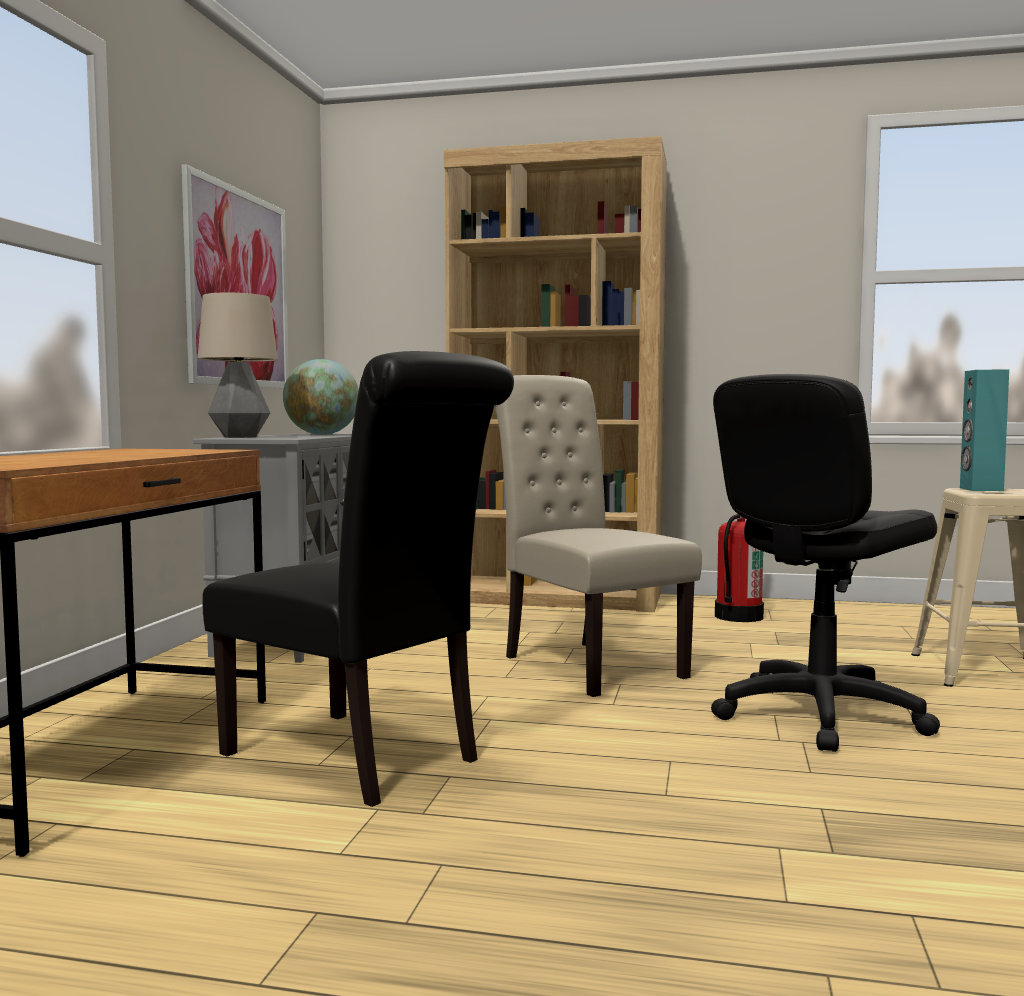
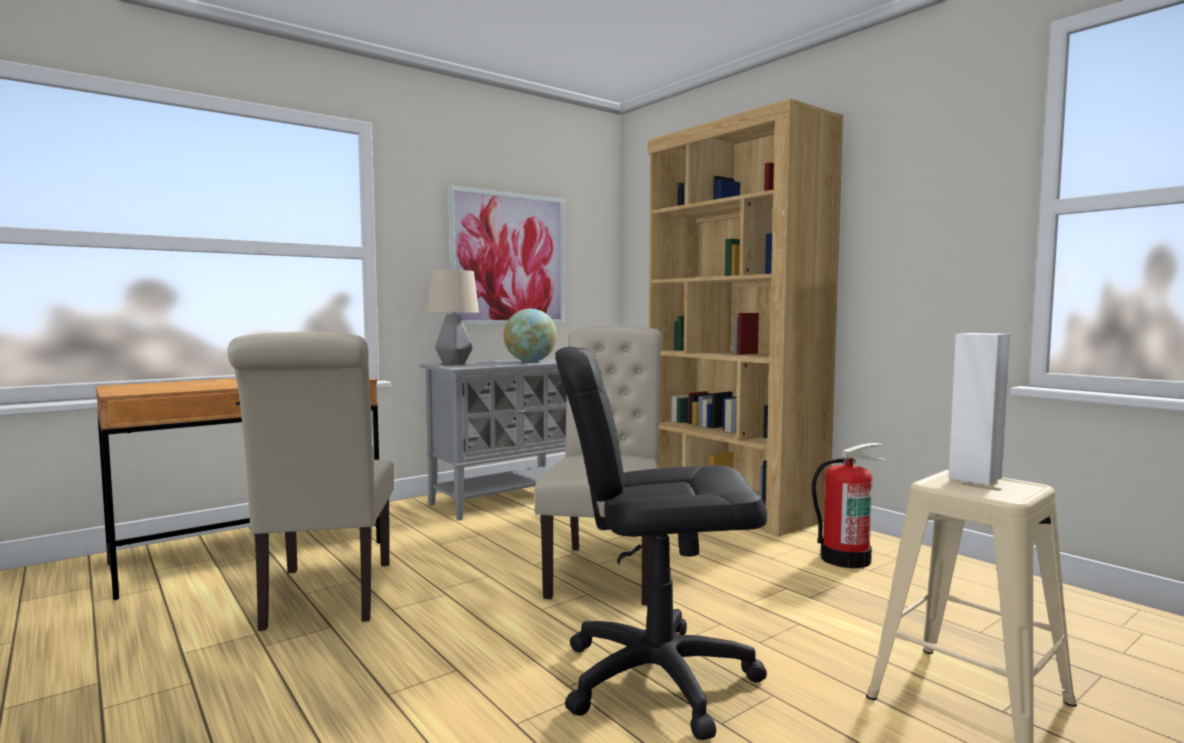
camera: 40 degrees right, 0 degrees up
black chair [202,351,514,807] -> beige chair [227,332,394,631]
turquoise speaker [960,370,1009,491] -> white speaker [949,333,1010,485]

